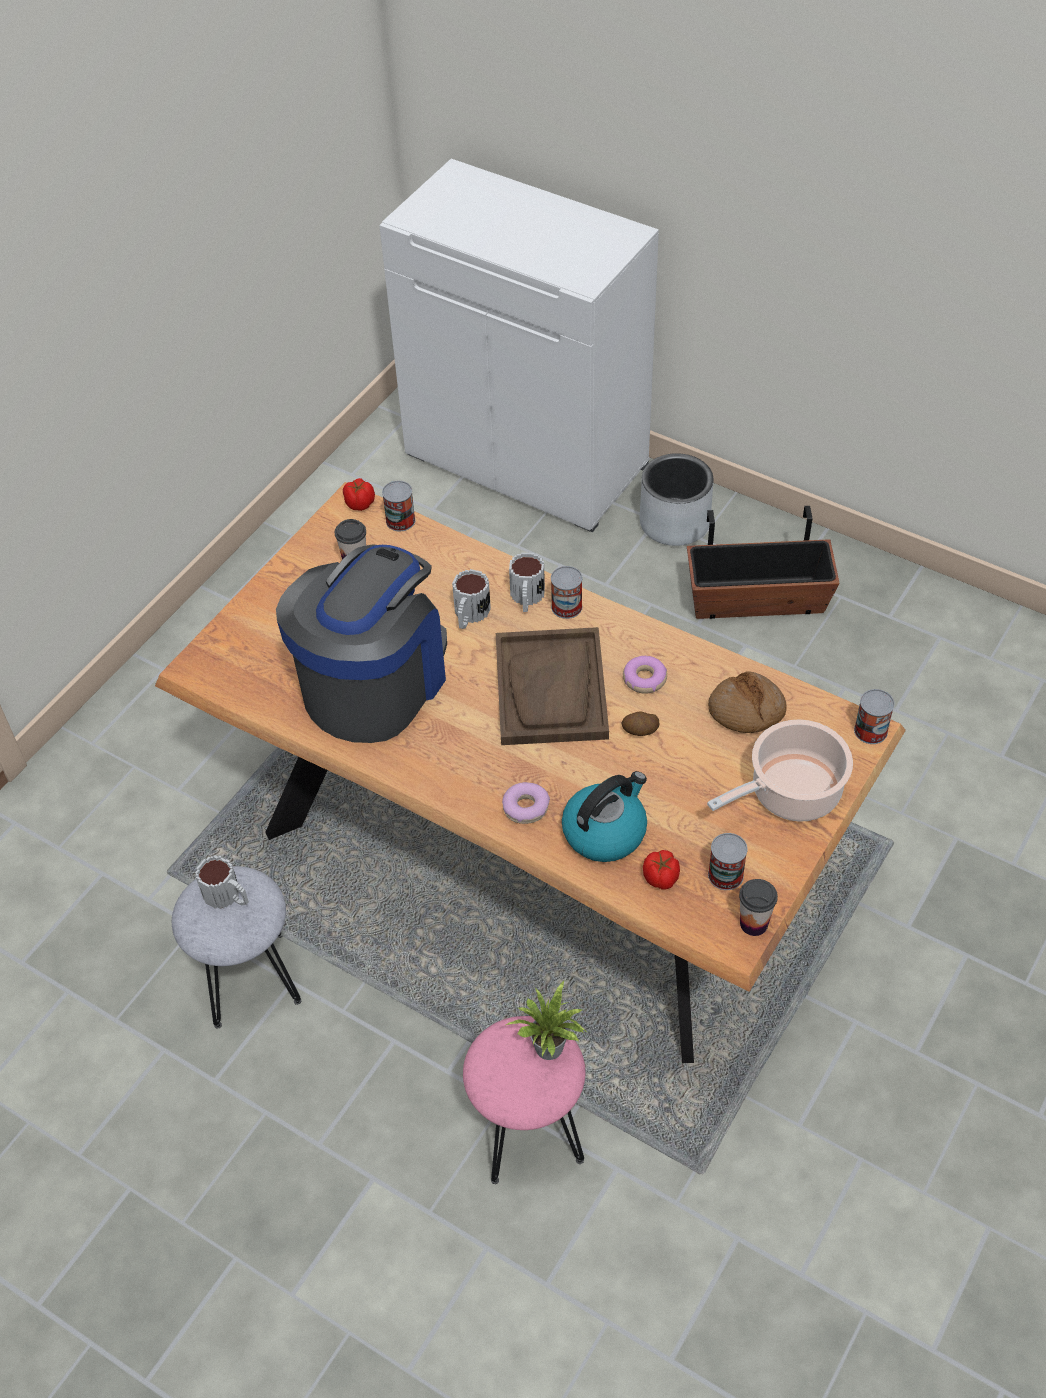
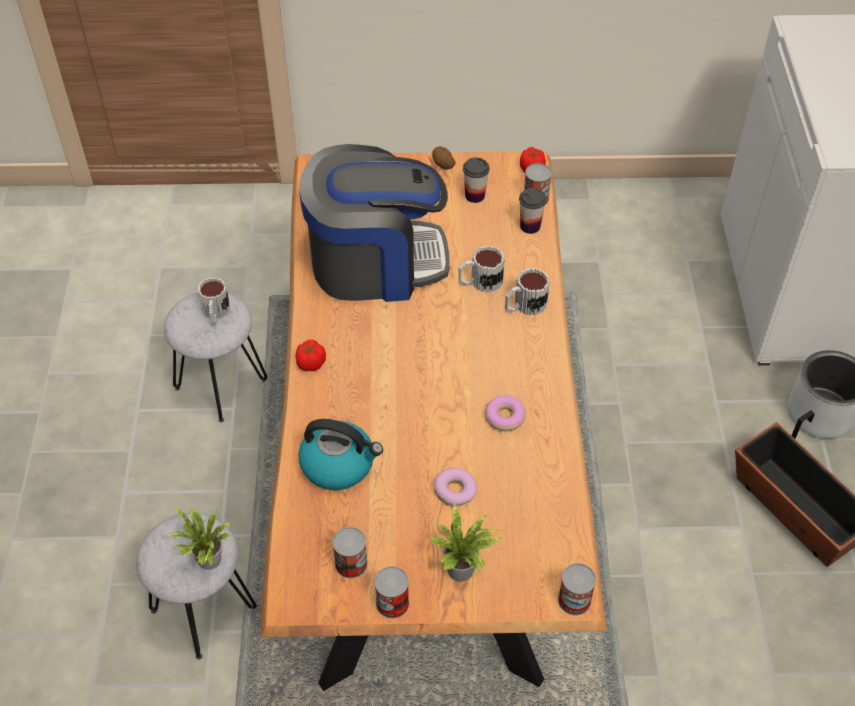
camera: 55 degrees right, 0 degrees up
pink stool [463,1016,585,1184] -> grey stool [136,513,257,660]
brown tray [496,627,609,745] -> none
donut [502,782,550,824] -> donut moved to [434,468,477,507]
can [551,566,582,619] -> can moved to [374,566,409,619]
potato [621,711,659,736] -> potato moved to [432,146,455,169]
tomato [643,850,680,889] -> tomato moved to [296,340,326,371]
cooking pot [707,719,853,822] -> potted plant [429,503,504,582]
bread [708,671,787,733] -> none
cup [739,879,778,936] -> cup moved to [519,188,547,234]

